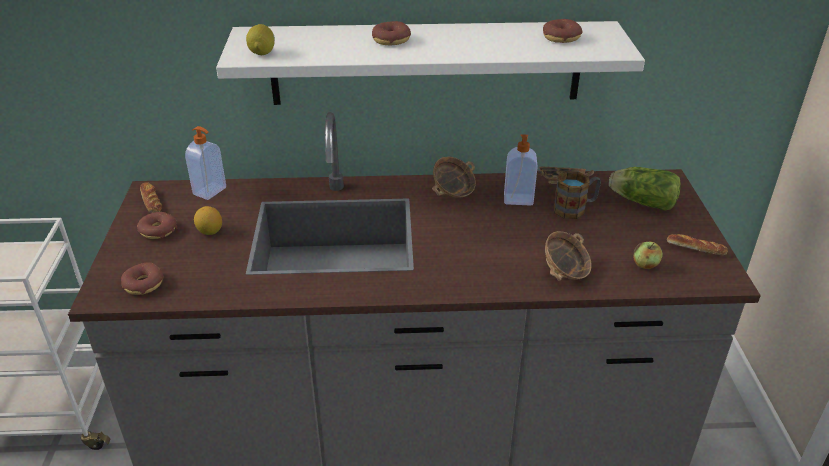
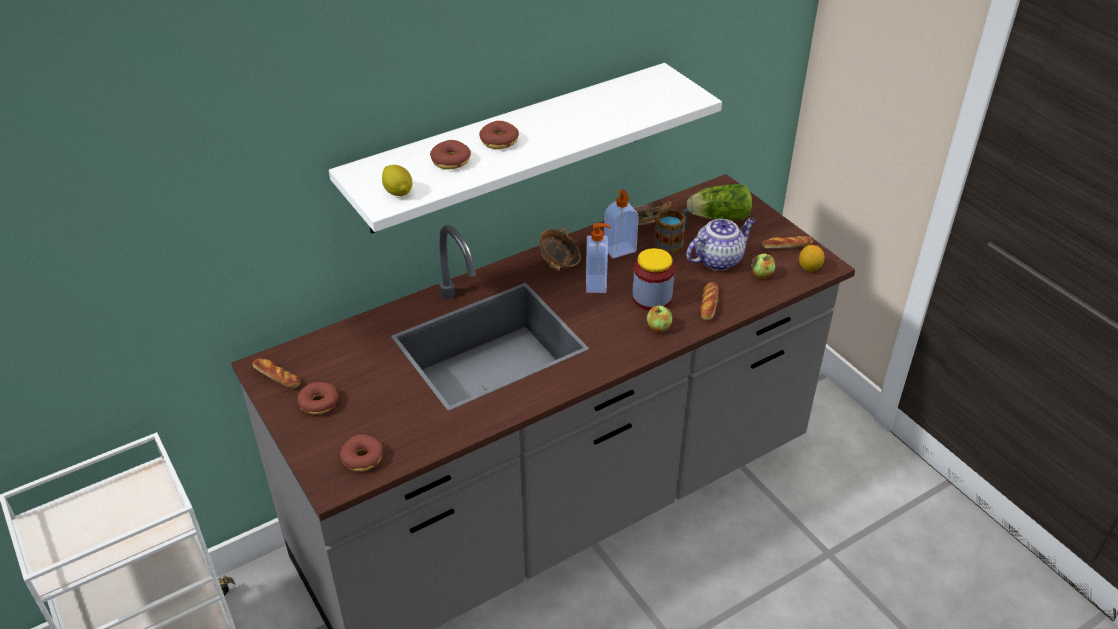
camera: 30 degrees left, 5 degrees up
soap dispenser [185,126,226,200] -> soap dispenser moved to [586,223,611,293]
lemon [194,206,222,235] -> lemon moved to [799,245,824,272]
donut [543,19,582,43] -> donut moved to [430,140,471,170]
bowl [545,231,592,281] -> bread [701,282,718,320]
none -> jar [632,248,675,310]
none -> apple [647,306,672,333]
none -> teapot [686,218,756,271]

